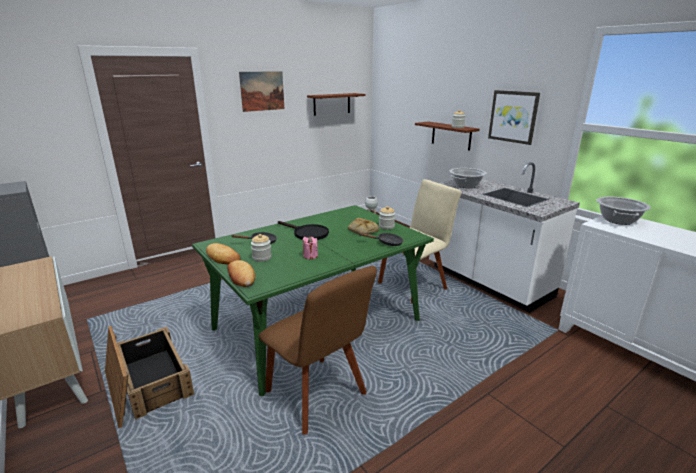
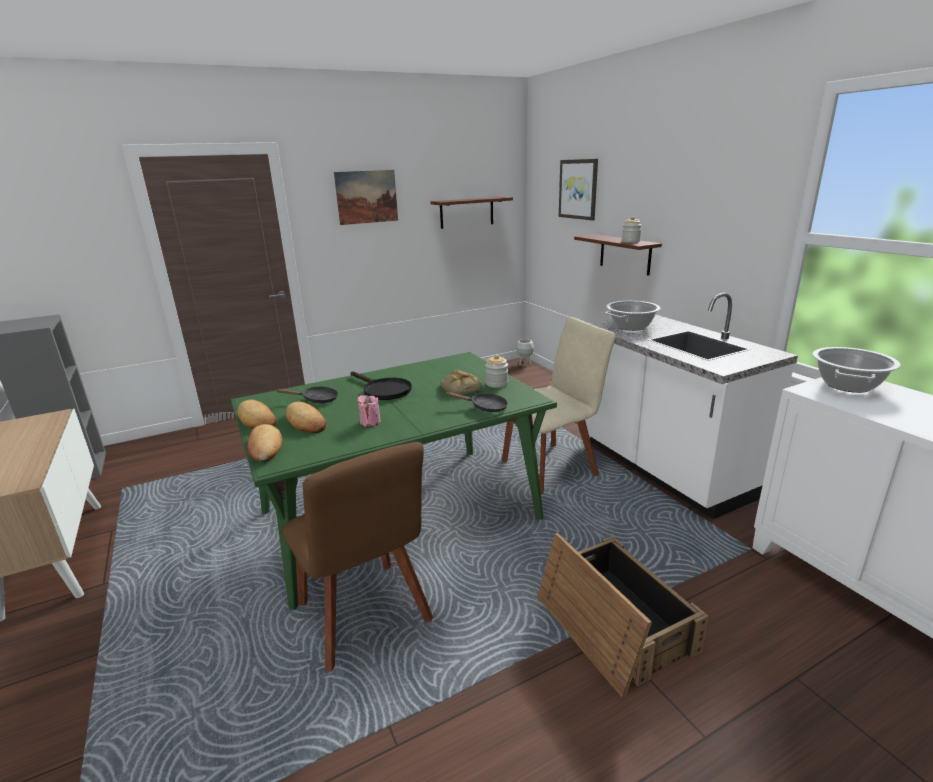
camera: 10 degrees right, 0 degrees up
crate [105,326,194,428] -> crate moved to [537,533,708,698]
jar [251,234,272,262] -> bread [286,401,326,433]
picture [488,90,540,145] -> picture moved to [559,159,598,221]

